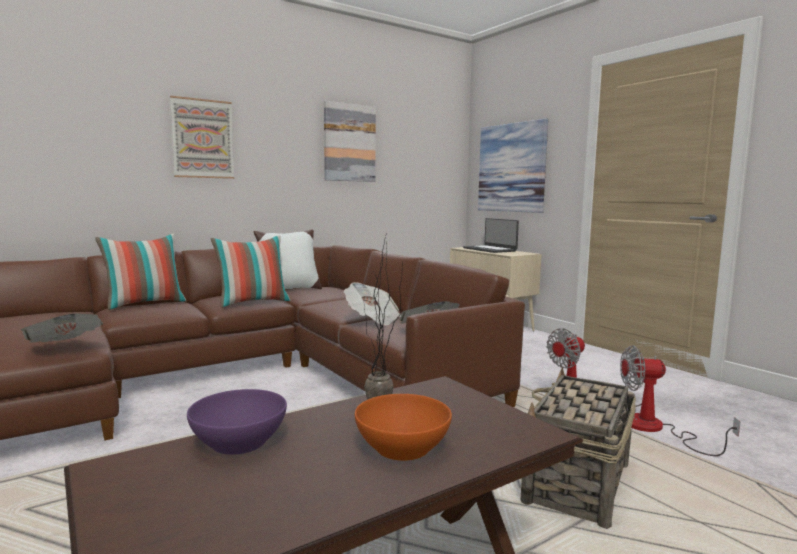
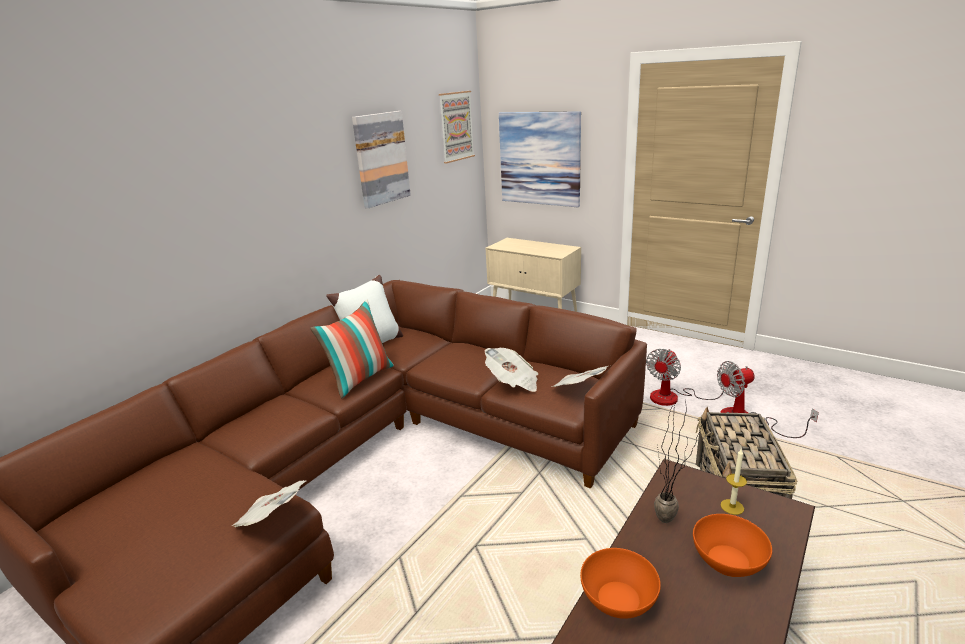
camera: 20 degrees left, 15 degrees up
pillow [95,234,186,310] -> none
picture [170,96,234,179] -> picture moved to [439,91,475,163]
purple bowl [187,389,287,455] -> orange bowl [580,548,661,619]
laptop [463,218,519,253] -> none
none -> candle [721,448,747,515]

